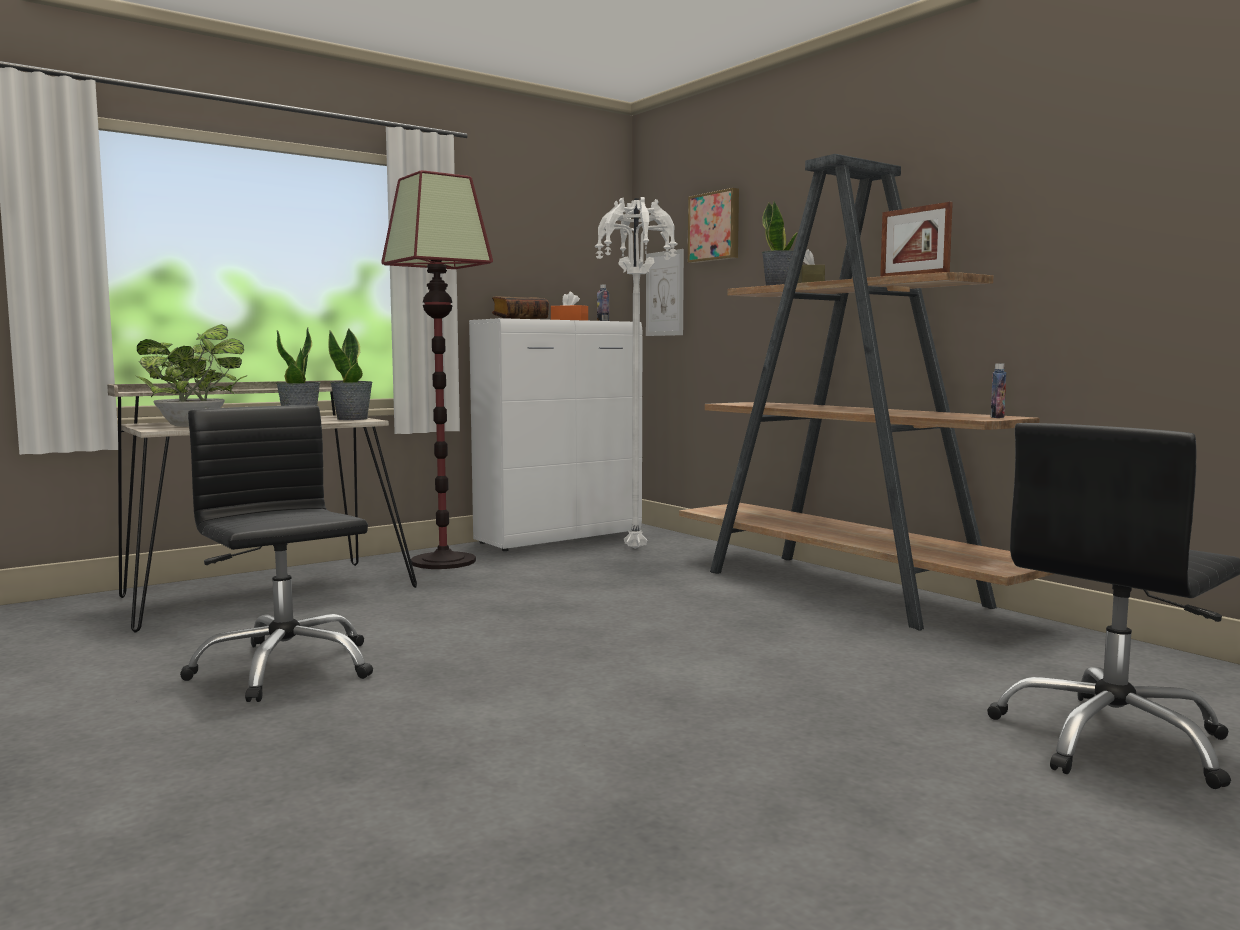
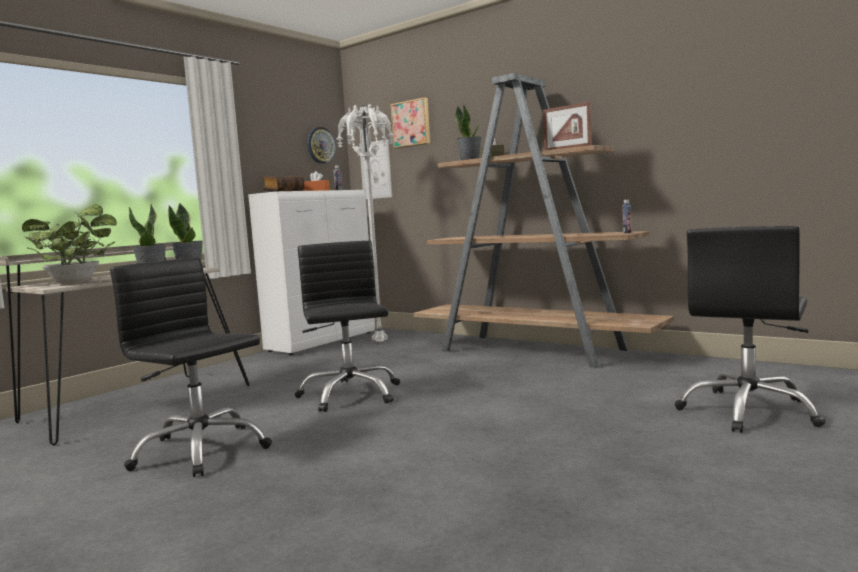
camera: 15 degrees left, 0 degrees up
floor lamp [381,170,493,569] -> none
none -> black office chair [295,241,400,412]
none -> wall clock [307,127,336,164]

